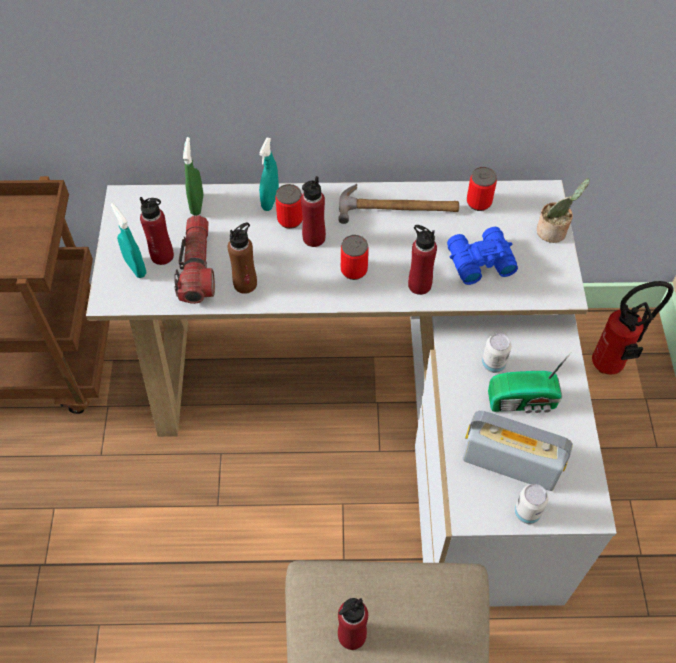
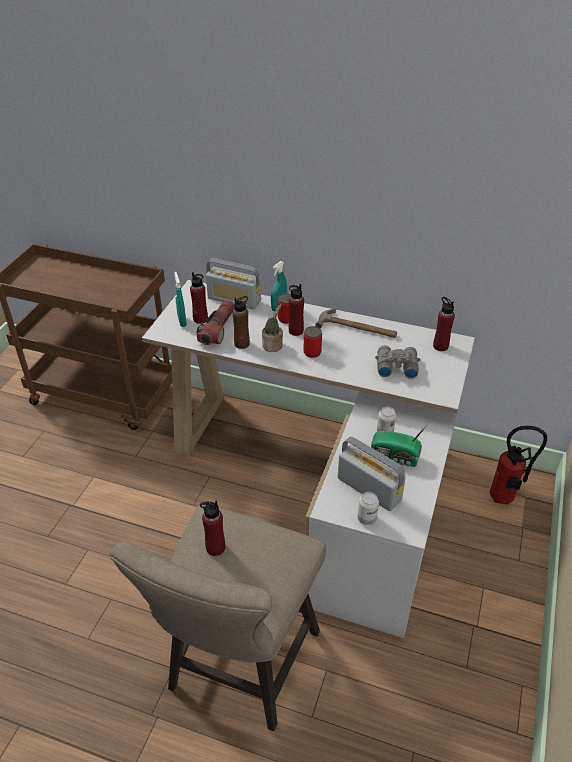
camera: 20 degrees right, 15 degrees down
green spray bottle [183,137,203,216] -> radio [206,258,261,309]
red bottle [408,225,437,295] -> red bottle moved to [433,297,455,351]
blue binoculars [447,227,518,285] -> grey binoculars [375,345,421,379]
can [467,167,497,211] -> none
potted plant [537,178,590,243] -> potted plant moved to [262,304,283,352]

